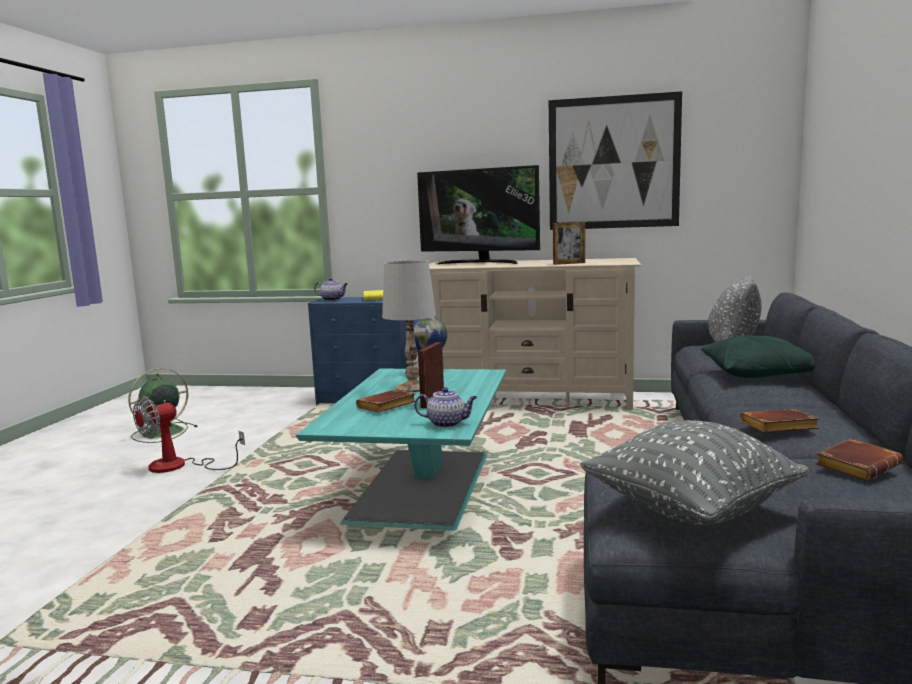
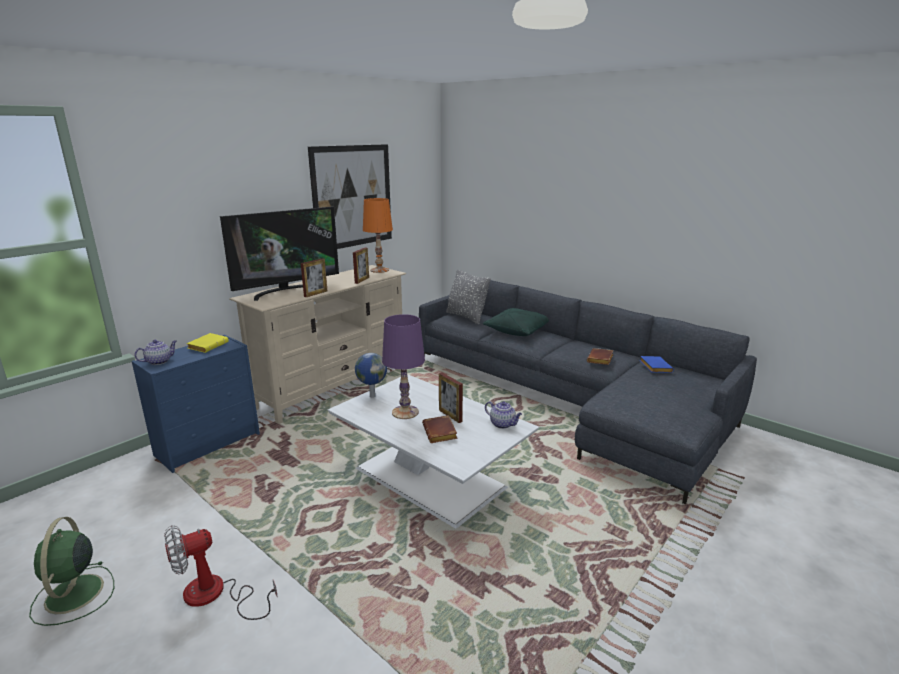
camera: 60 degrees left, 10 degrees up
fan [133,396,245,473] -> fan turned 75 degrees clockwise [164,525,278,620]
turquoise coffee table [296,369,506,531] -> white coffee table [328,374,539,528]
white table lamp [382,260,436,392] -> purple table lamp [382,314,425,419]
teapot [414,387,477,428] -> teapot turned 90 degrees clockwise [485,401,522,429]
grey pillow [580,420,810,526] -> none
brown book [815,438,903,481] -> blue book [640,356,674,373]
none -> picture frame [301,258,327,297]
none -> orange table lamp [363,198,393,273]

